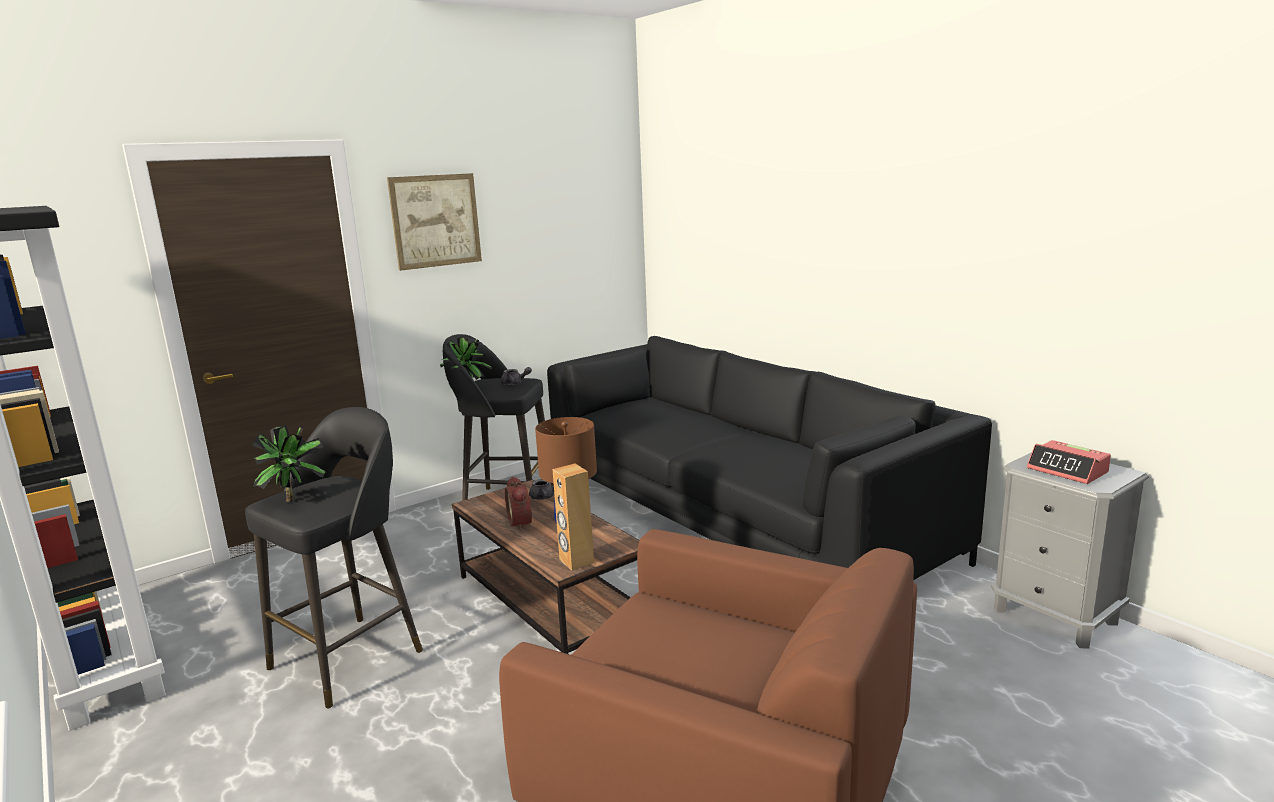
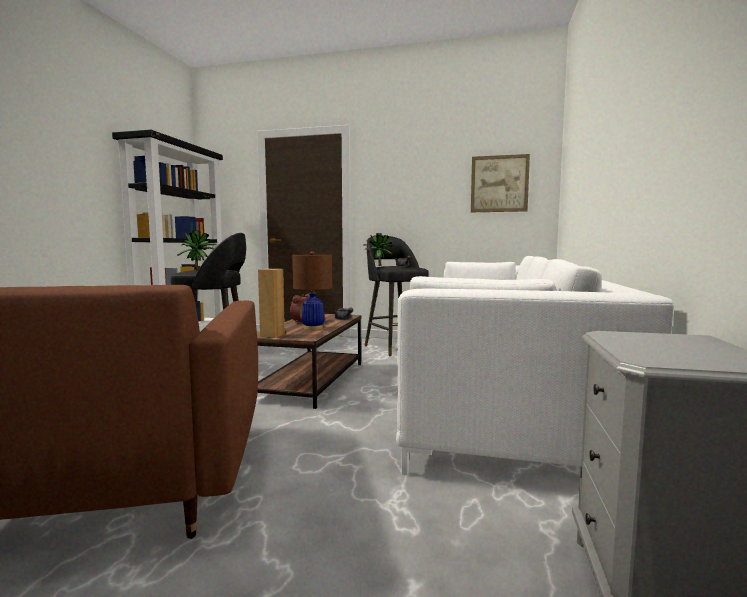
camera: 50 degrees right, 10 degrees down
picture [387,173,482,271] -> picture moved to [471,154,530,212]
black sofa [547,336,992,580] -> white sofa [396,256,674,475]
alarm clock [1027,440,1111,484] -> none

